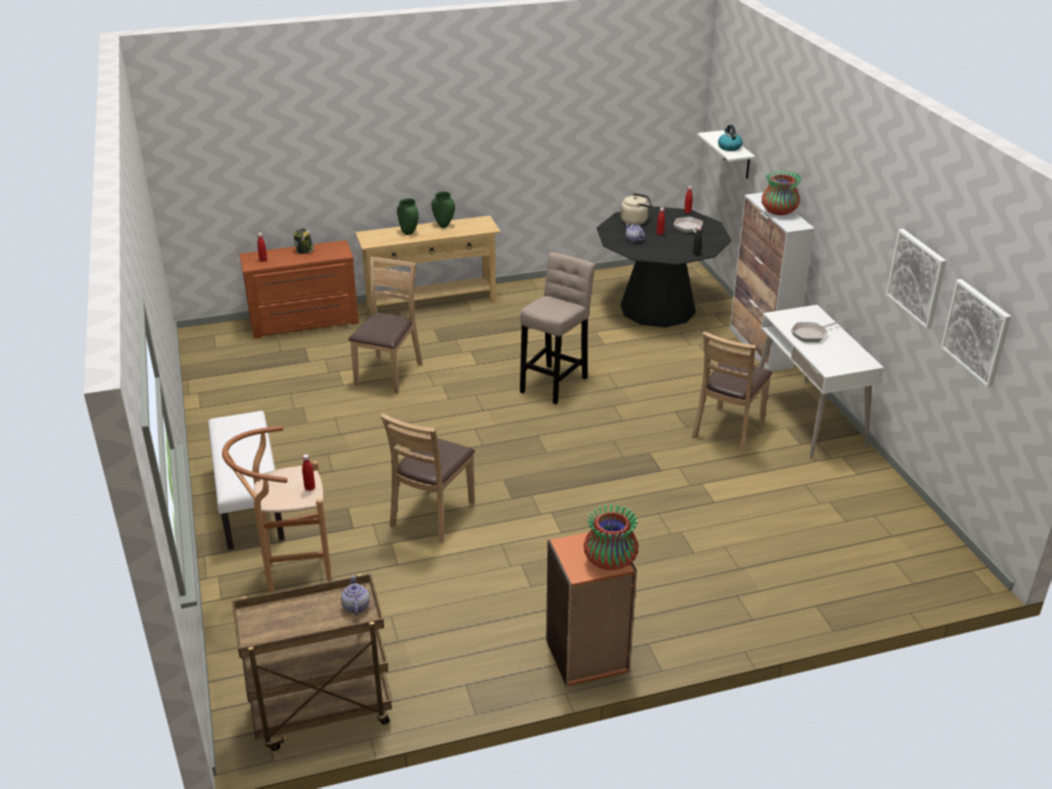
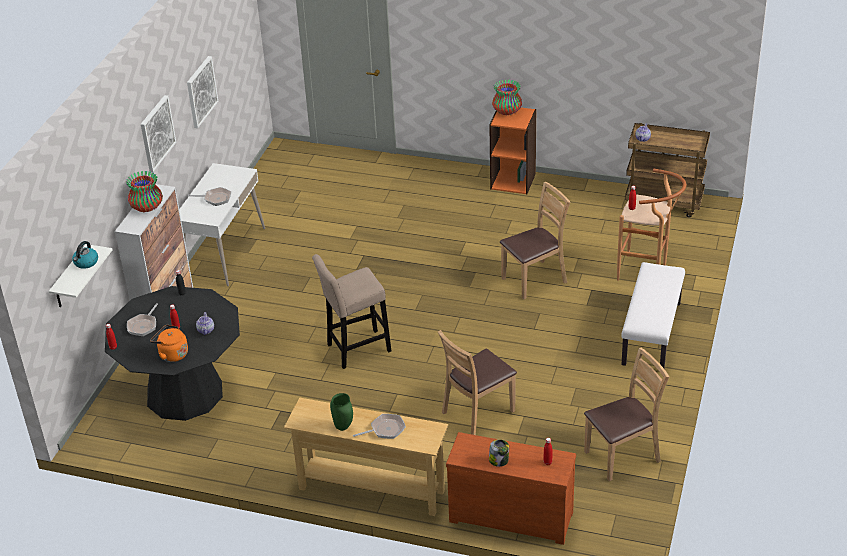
camera: 145 degrees left, 5 degrees up
green vase [397,198,419,235] -> frying pan [353,414,406,439]
beige kettle [621,193,652,225] -> orange kettle [150,325,188,362]
brown chair [692,332,772,454] -> brown chair moved to [584,348,669,481]
picture [941,279,1011,388] -> picture moved to [141,95,176,172]

